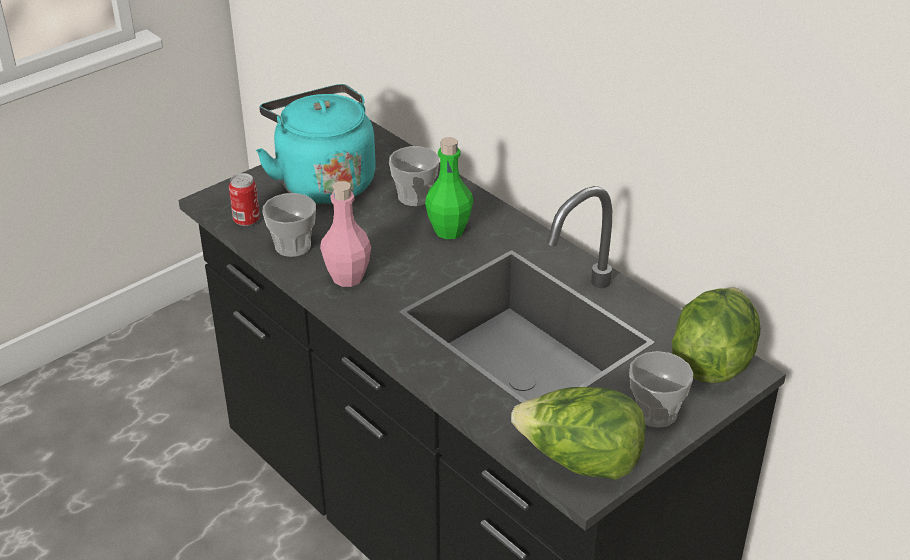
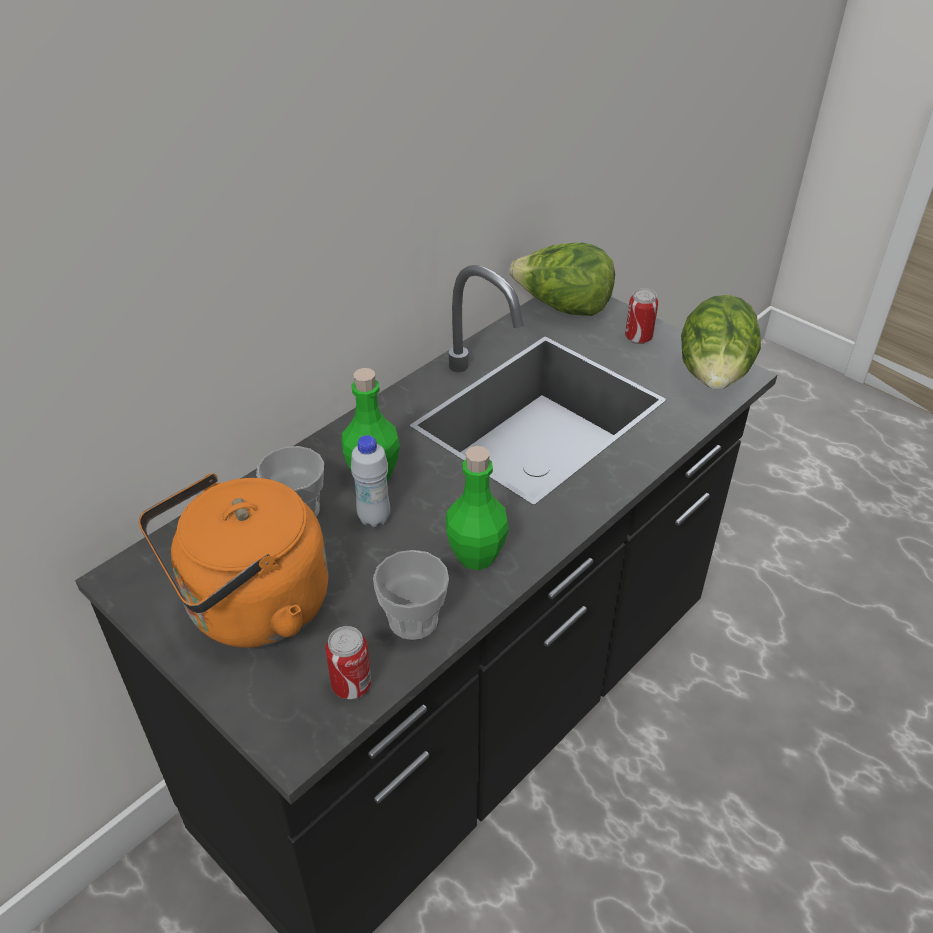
camera: 95 degrees left, 5 degrees up
turquoise kettle [256,84,376,204] -> orange kettle [139,473,328,648]
pink bottle [320,181,371,287] -> green bottle [445,446,509,570]
cup [629,351,693,428] -> can [625,288,658,344]
none -> white bottle [351,435,390,527]

